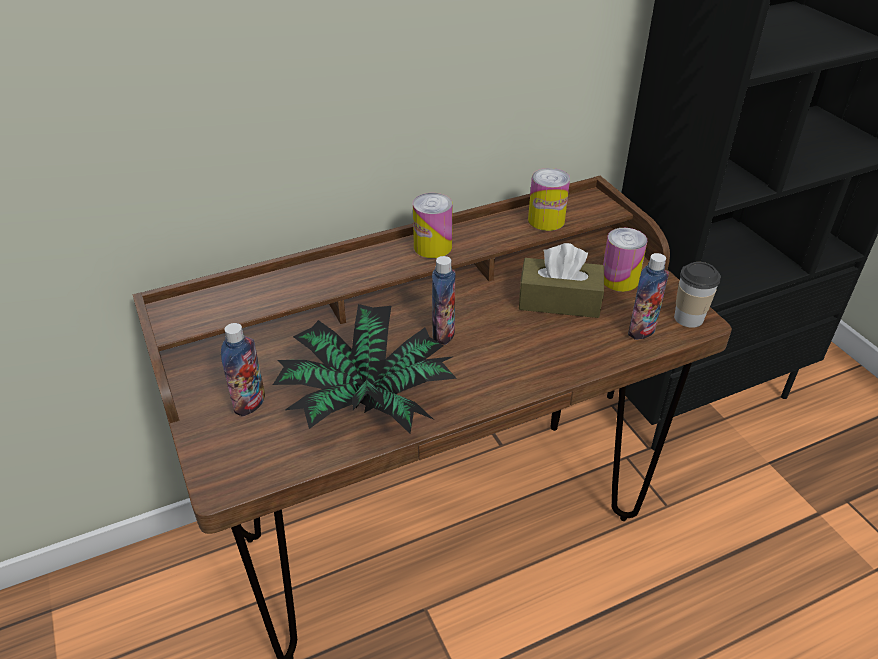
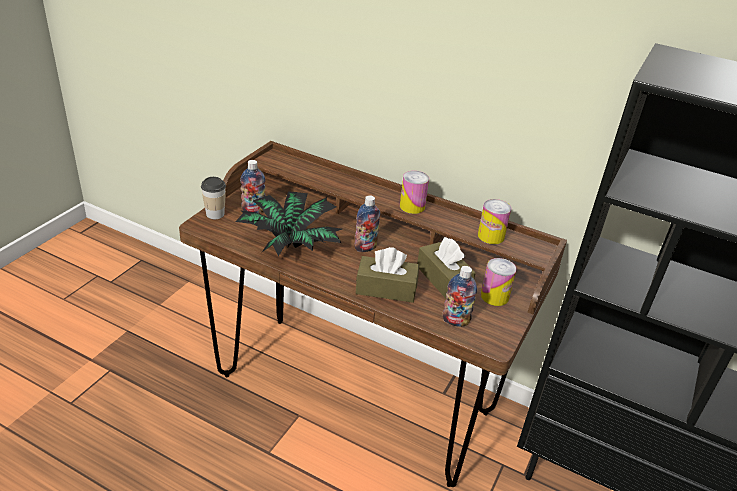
camera: 50 degrees right, 5 degrees down
cup [674,262,721,328] -> cup moved to [201,177,226,219]
none -> brown tissue box [356,247,419,303]

